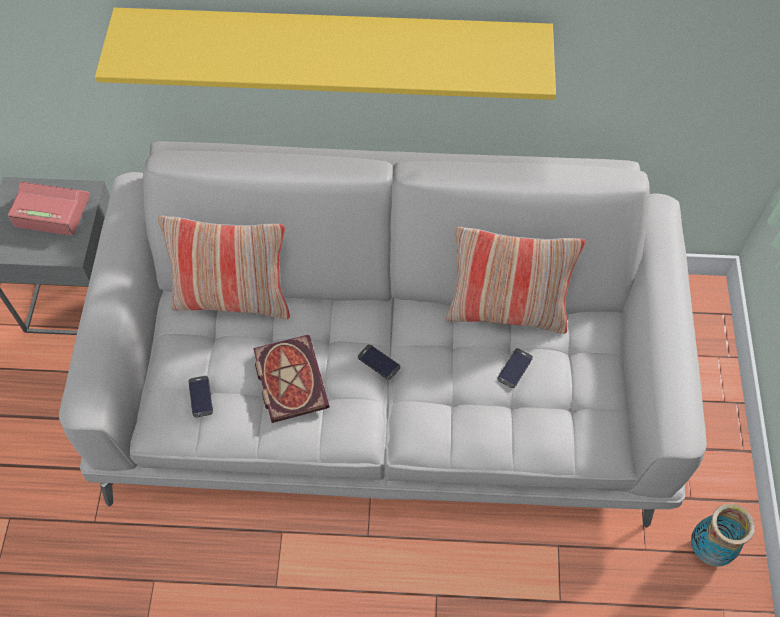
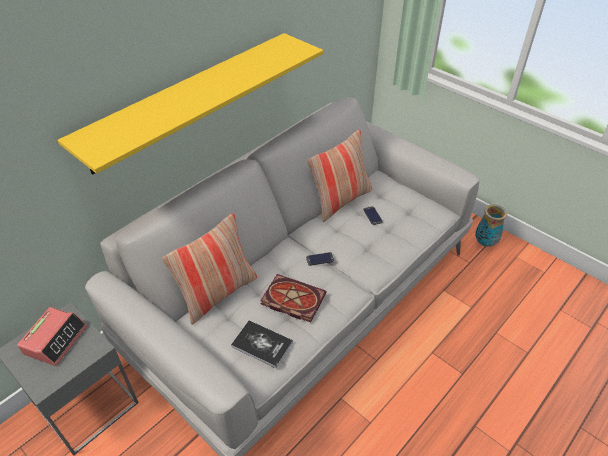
camera: 50 degrees left, 15 degrees down
alarm clock [8,181,90,236] -> alarm clock turned 150 degrees clockwise [17,307,87,366]
phone [188,376,213,417] -> book [231,321,293,368]

